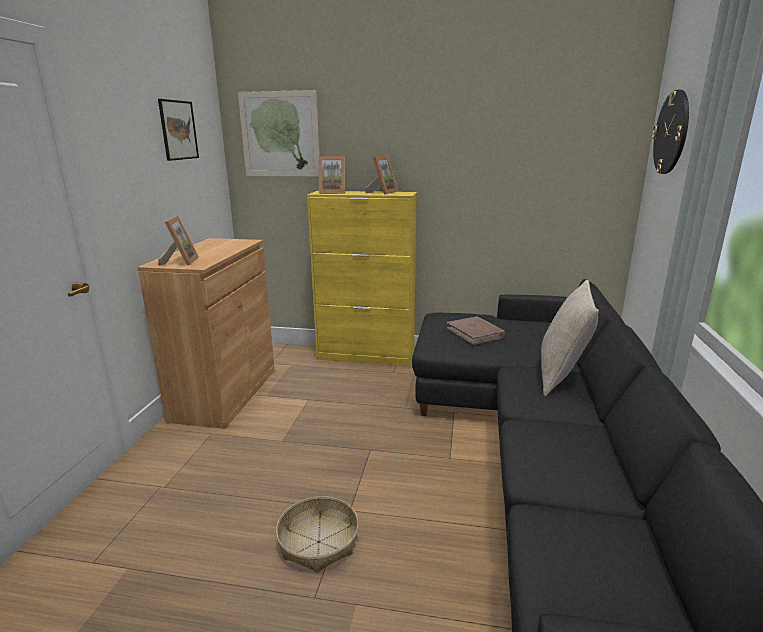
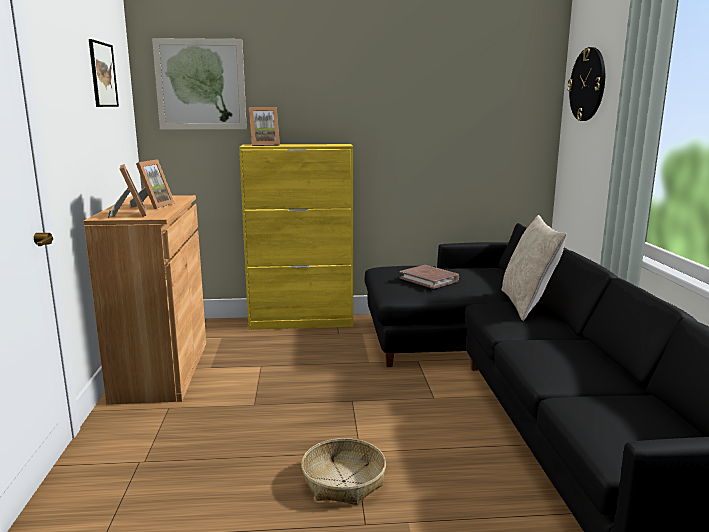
camera: 15 degrees left, 5 degrees down
picture frame [365,155,398,195] -> picture frame moved to [130,159,175,209]

